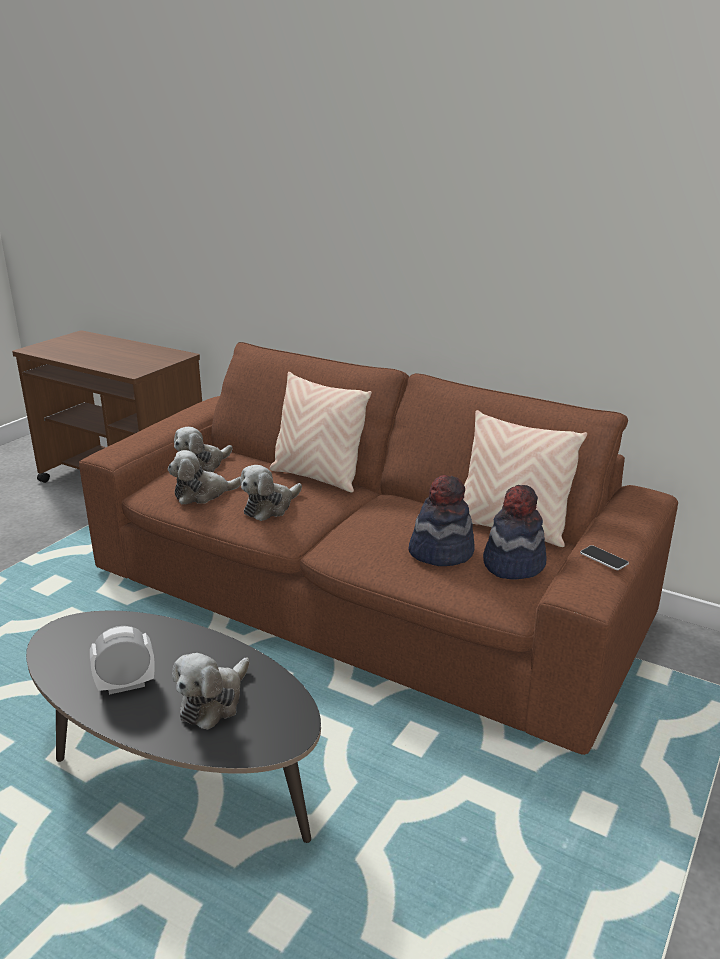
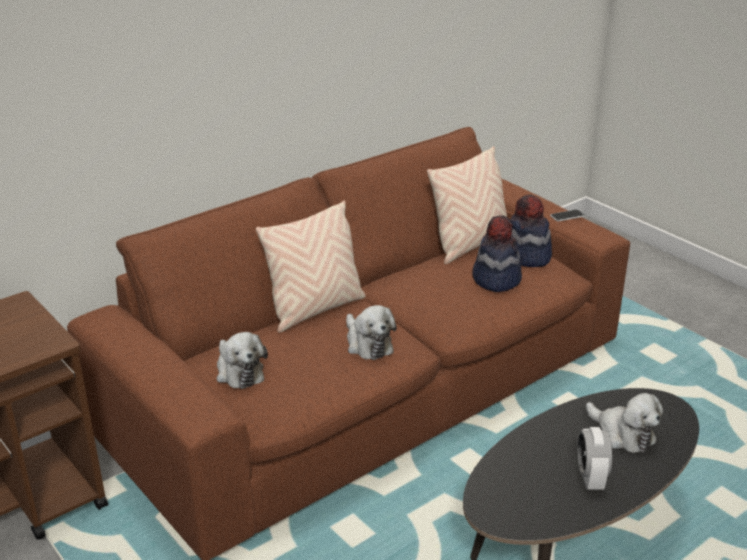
camera: 70 degrees left, 5 degrees up
plush toy [168,450,241,504] -> none

